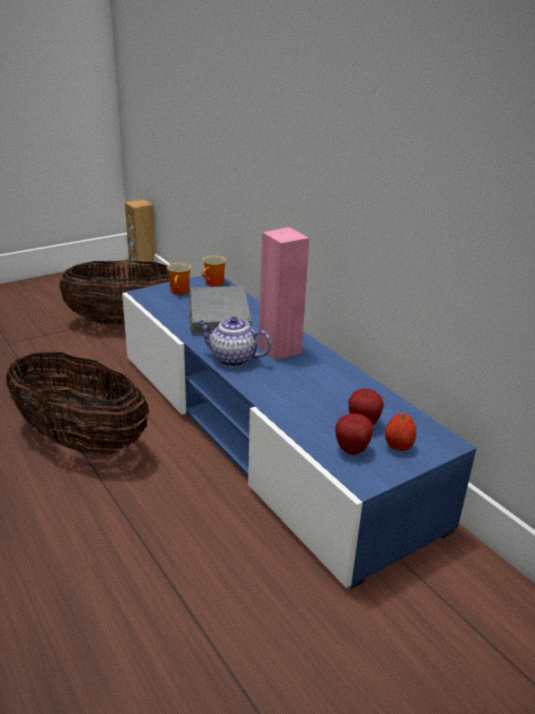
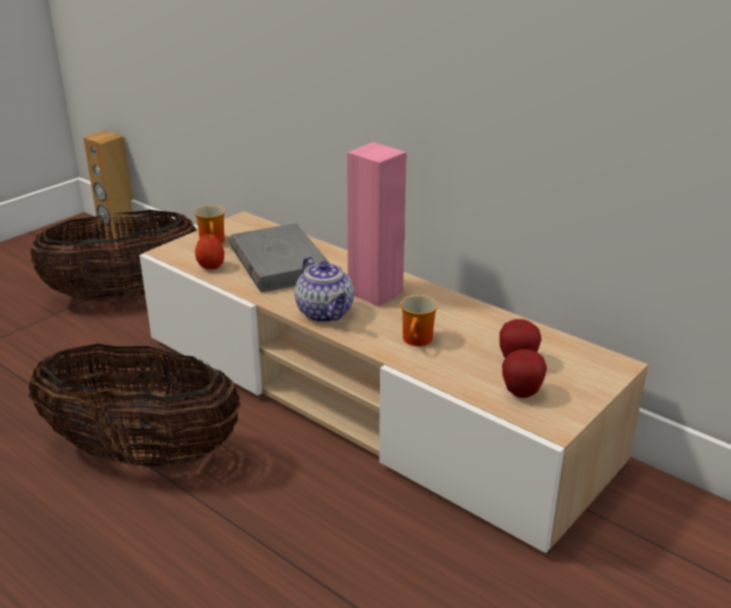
camera: 15 degrees left, 0 degrees up
blue tv stand [122,275,476,589] -> beige tv stand [139,211,648,553]
teapot [197,317,271,367] -> teapot turned 120 degrees counterclockwise [295,256,354,322]
mug [202,256,226,287] -> mug moved to [400,295,438,346]
apple [385,413,416,451] -> apple moved to [195,234,224,270]

